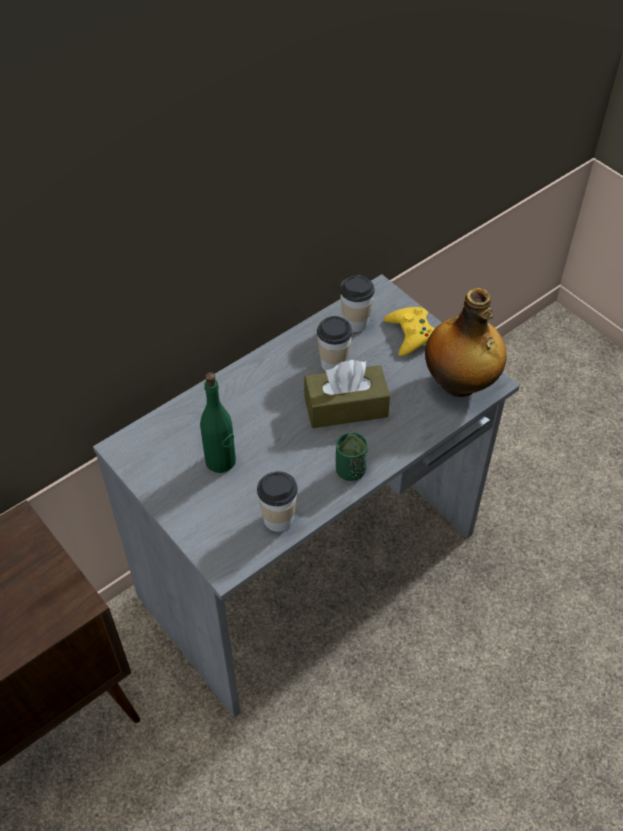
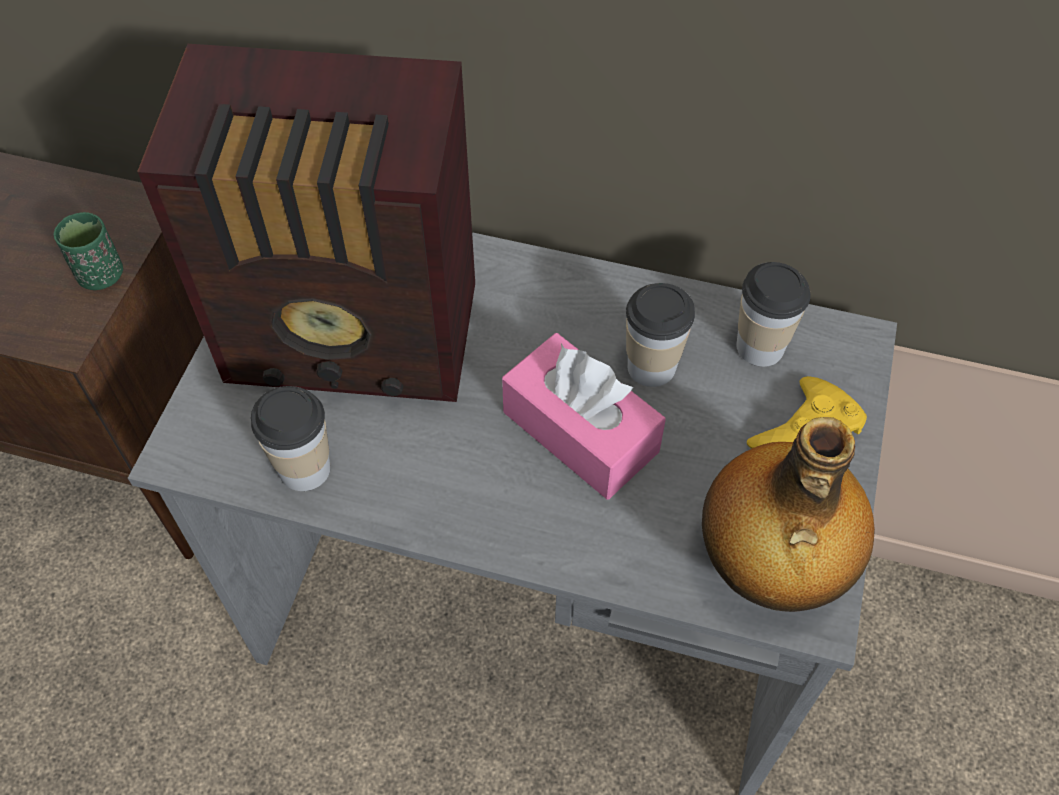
camera: 55 degrees right, 5 degrees up
green bottle [200,372,236,473] -> radio [137,44,475,402]
brown tissue box [304,360,390,428] -> pink tissue box [502,333,666,499]
green cup [336,432,368,481] -> green cup moved to [54,212,123,290]

